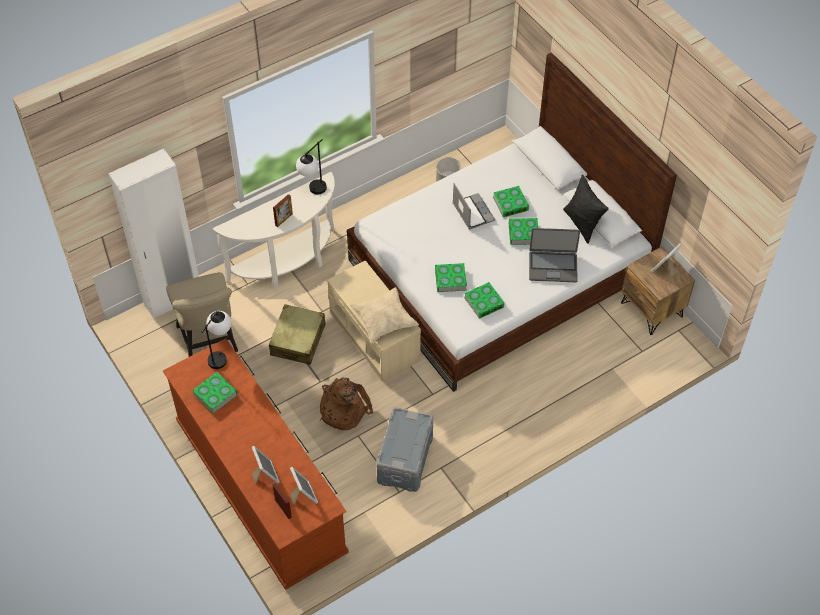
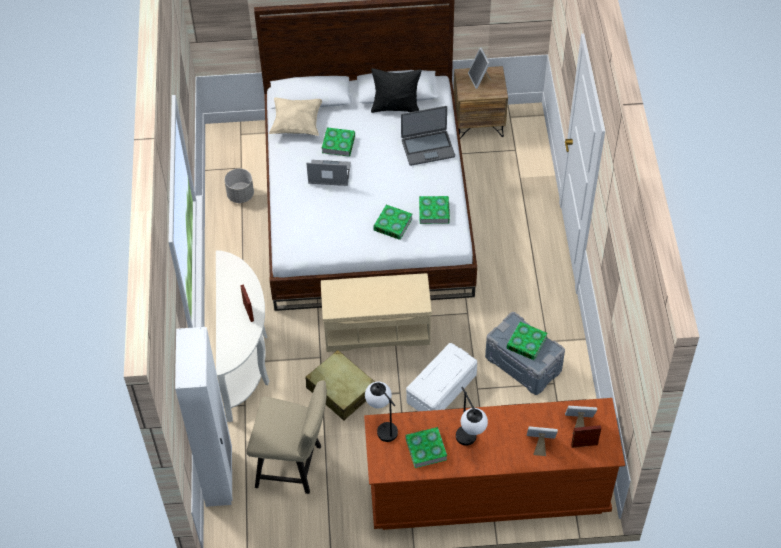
camera: 60 degrees left, 0 degrees up
table lamp [296,139,327,195] -> table lamp moved to [456,387,488,446]
brown backpack [319,377,373,430] -> white storage box [406,343,477,411]
beige pillow [350,287,419,343] -> beige pillow moved to [269,97,322,136]
book [509,218,538,245] -> book moved to [506,322,547,360]
laptop [529,228,580,282] -> laptop turned 45 degrees clockwise [401,106,455,166]

